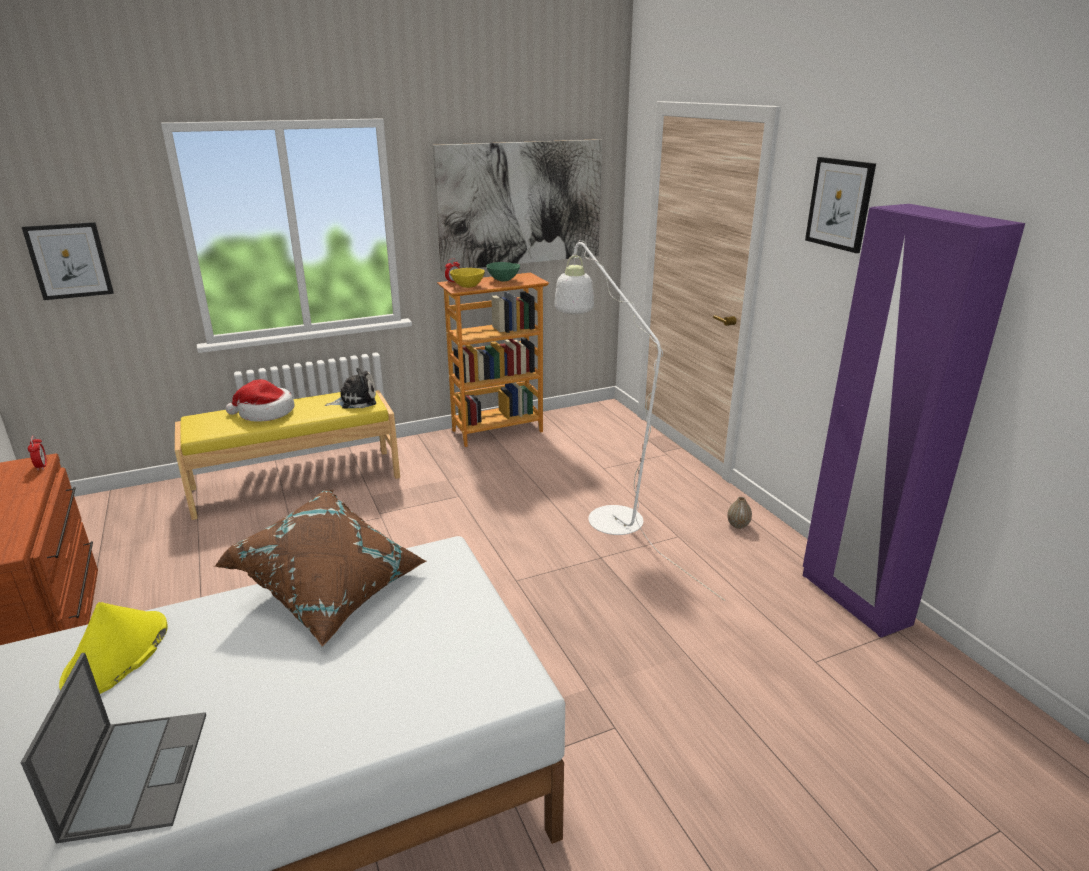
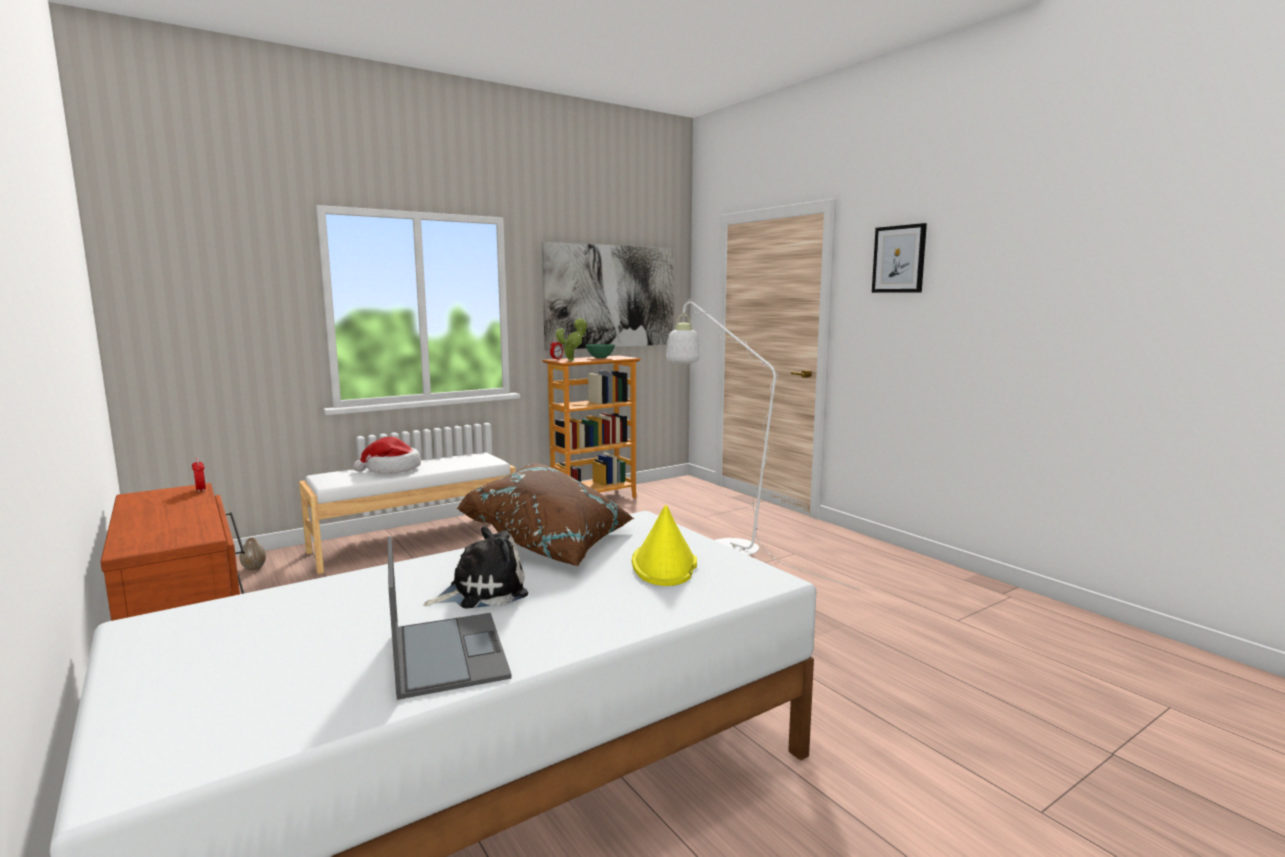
camera: 10 degrees left, 15 degrees down
picture [22,222,114,300] -> none
yellow hat [59,602,168,694] -> yellow hat moved to [632,505,697,586]
yellow bench [175,390,400,520] -> white bench [299,452,516,574]
plush toy [325,368,376,408] -> plush toy moved to [423,526,528,608]
yellow bowl [450,268,485,288] -> potted plant [556,318,587,361]
vase [727,497,752,529] -> vase moved to [239,538,266,570]
purple wardrobe [803,204,1025,638] -> none

